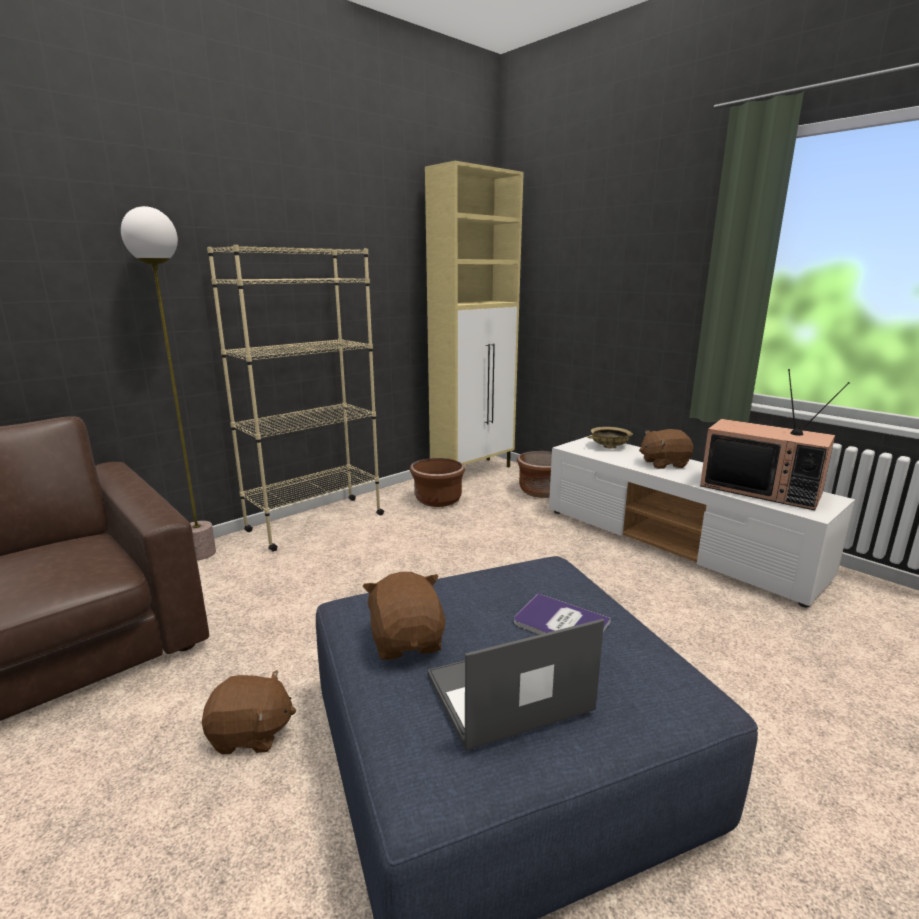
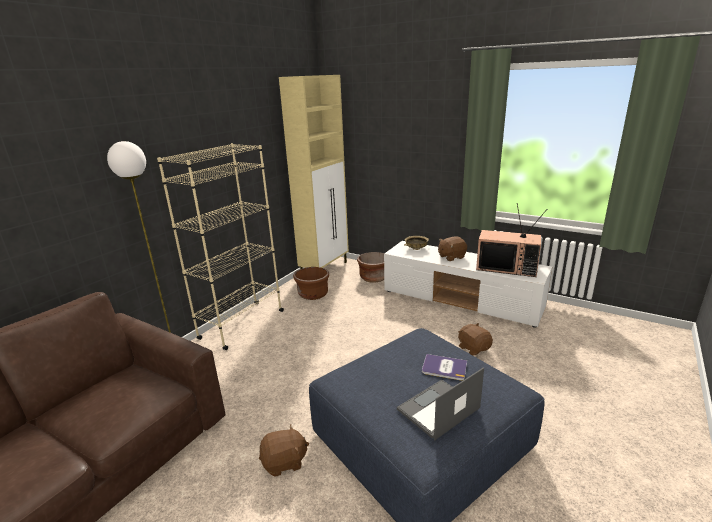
camera: 15 degrees left, 5 degrees up
brown plush toy [363,572,446,660] -> brown plush toy moved to [458,323,493,356]

